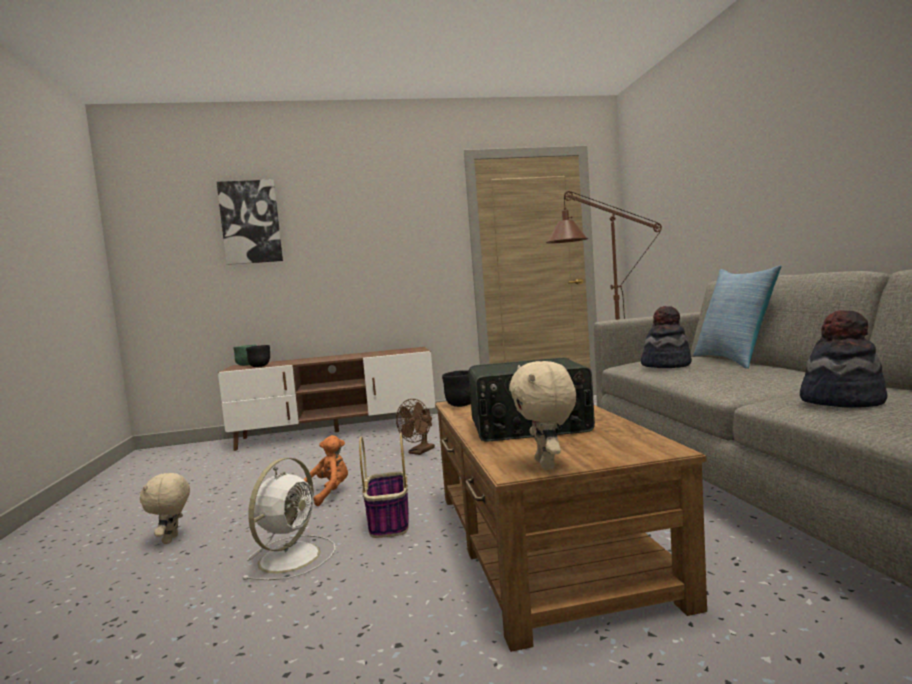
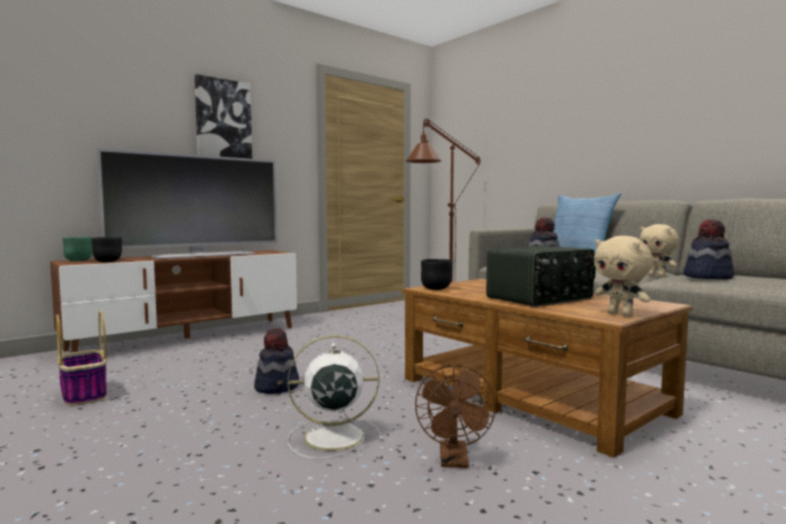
camera: 30 degrees left, 0 degrees up
beige plush toy [140,473,190,544] -> beige plush toy moved to [640,224,679,277]
picture [217,179,283,265] -> picture moved to [195,74,252,159]
white fan [243,458,335,580] -> white fan turned 90 degrees counterclockwise [288,335,384,459]
orange plush toy [304,435,348,507] -> hat [254,328,299,394]
basket [359,433,409,538] -> basket moved to [56,310,107,406]
brown fan [396,399,435,455] -> brown fan moved to [415,365,496,468]
none -> television [97,148,277,259]

